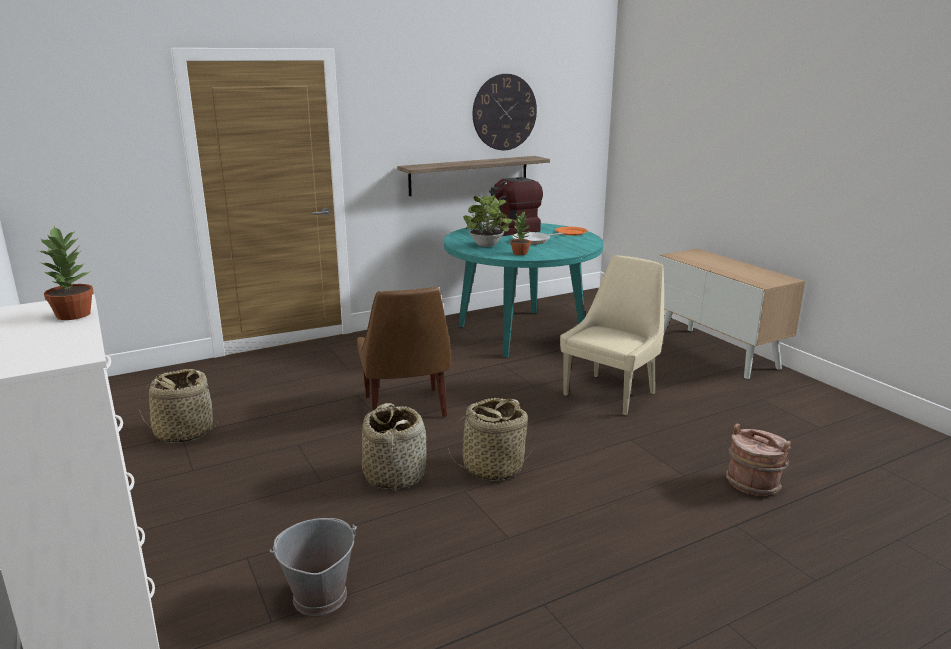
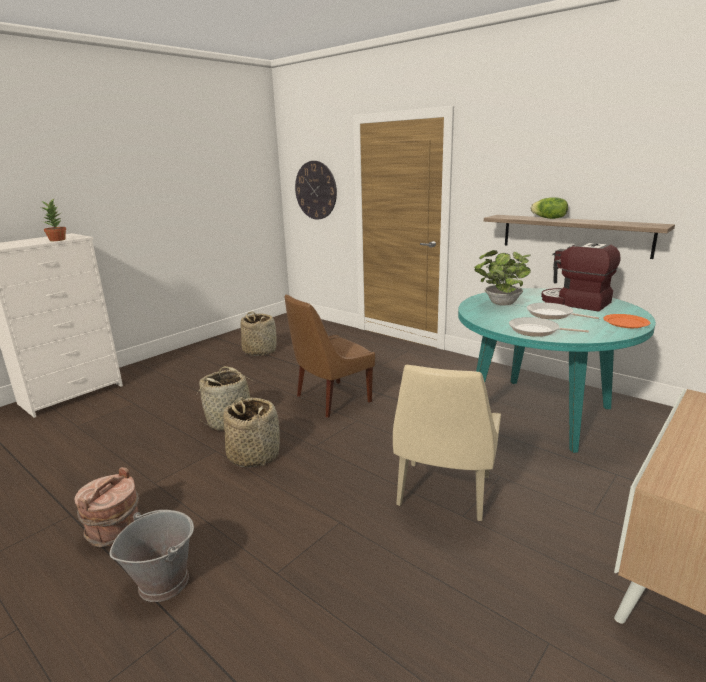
camera: 70 degrees right, 0 degrees up
grey bucket [270,518,357,616] -> grey bucket moved to [110,510,194,602]
wall clock [473,74,537,150] -> wall clock moved to [295,161,337,220]
potted plant [510,211,531,255] -> none
beige chair [560,255,664,415] -> beige chair turned 90 degrees clockwise [393,365,501,521]
brown bucket [726,423,791,496] -> brown bucket moved to [74,467,139,547]
none -> frying pan [509,317,589,337]
none -> lettuce [531,197,568,219]

